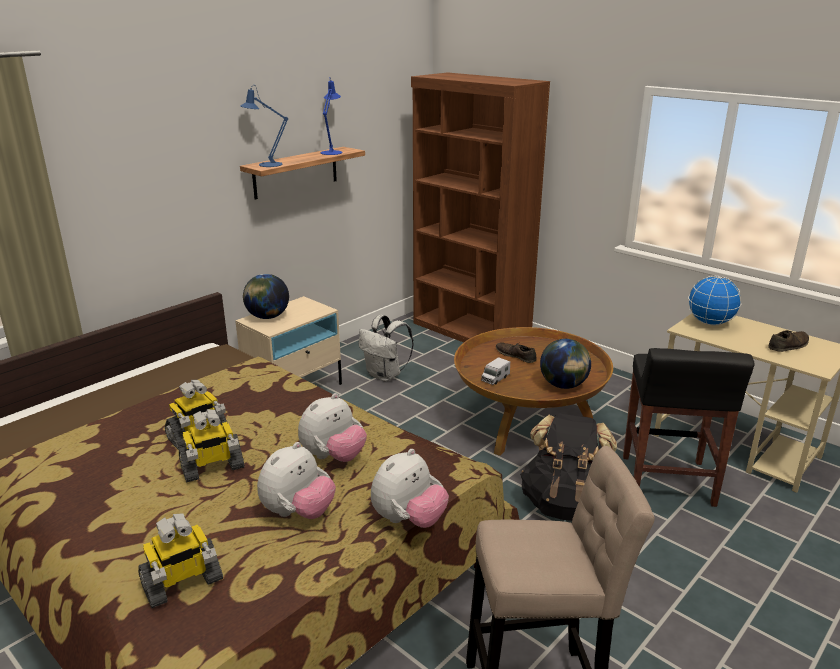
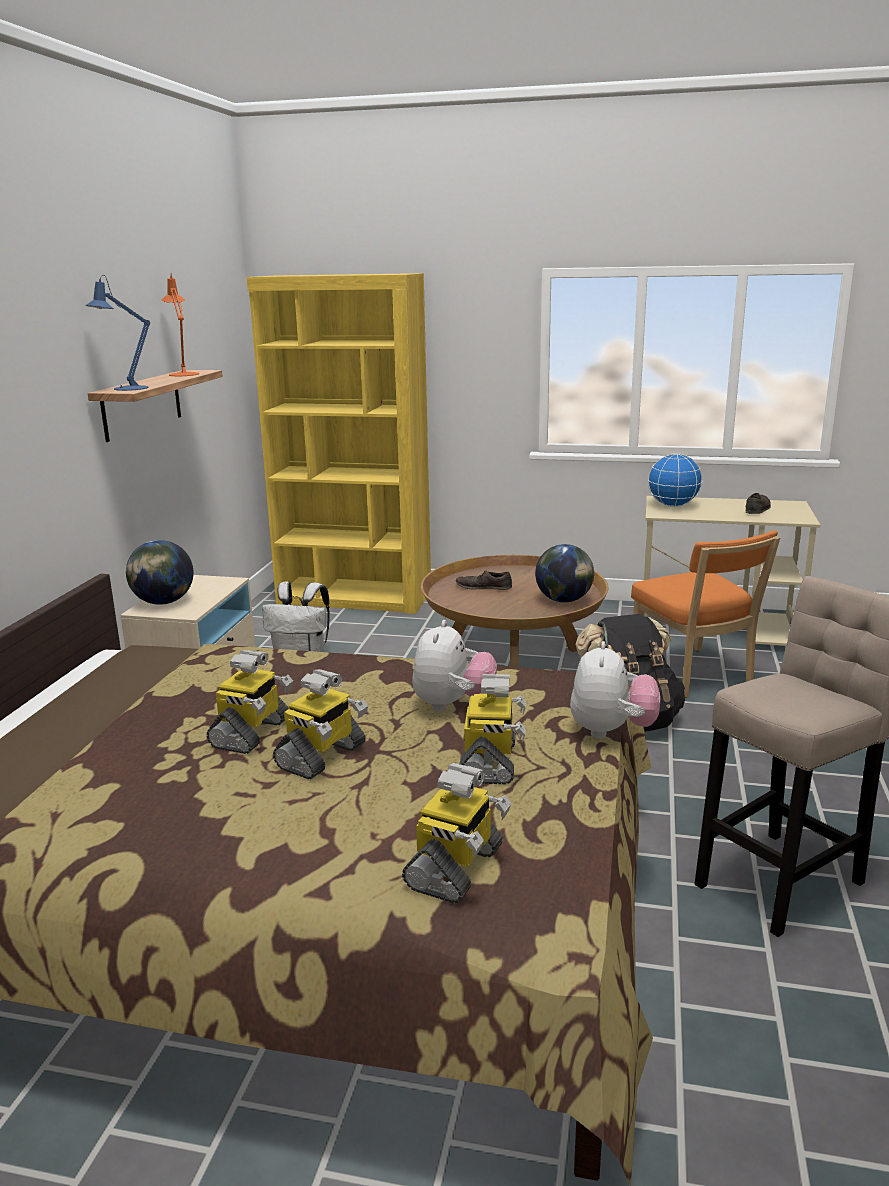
camera: 30 degrees left, 5 degrees down
plush toy [257,442,336,519] -> toy robot [459,674,526,784]
blue table lamp [321,78,342,155] -> orange table lamp [161,273,199,376]
brown bookcase [411,72,550,342] -> yellow bookcase [247,273,431,614]
toy truck [481,357,510,385] -> none
black stool [623,348,754,507] -> orange chair [631,530,780,698]

